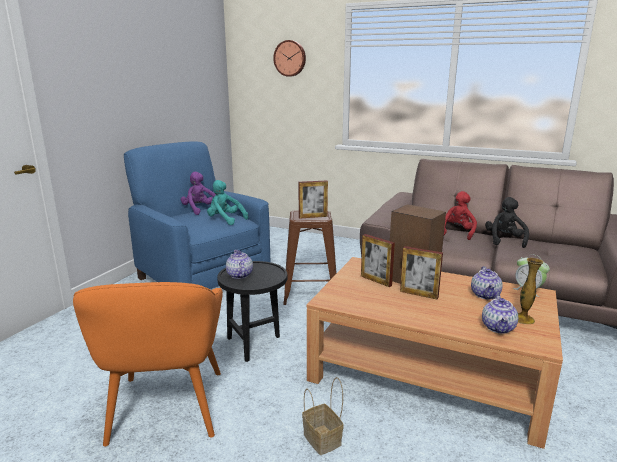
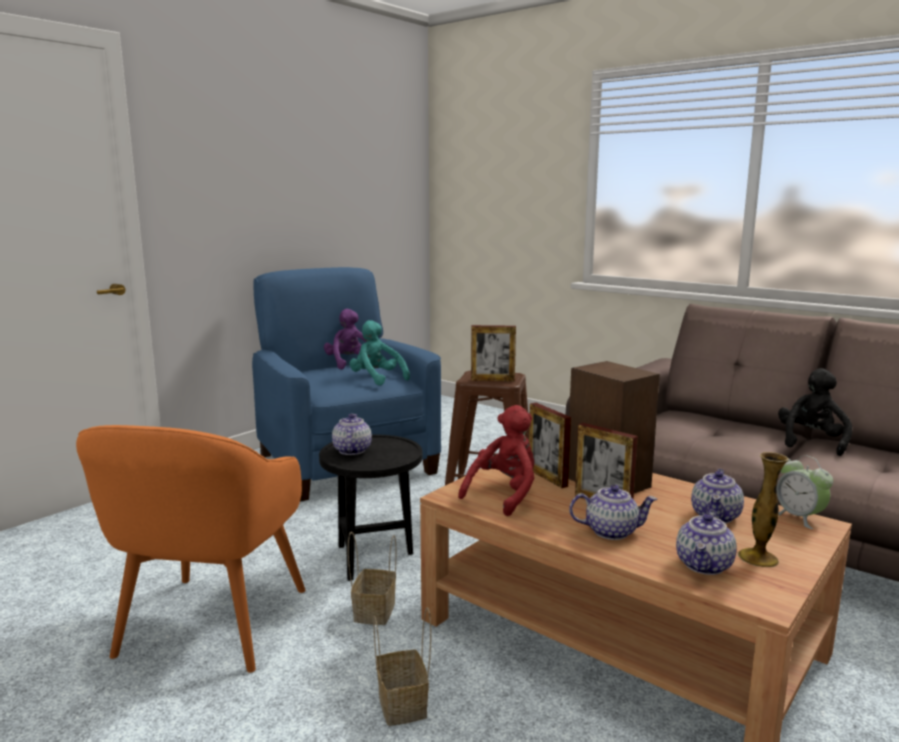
camera: 15 degrees right, 5 degrees down
wall clock [273,40,306,77] -> none
red plush toy [444,191,477,240] -> red plush toy moved to [458,405,534,516]
none -> basket [348,532,396,625]
none -> teapot [569,485,657,540]

